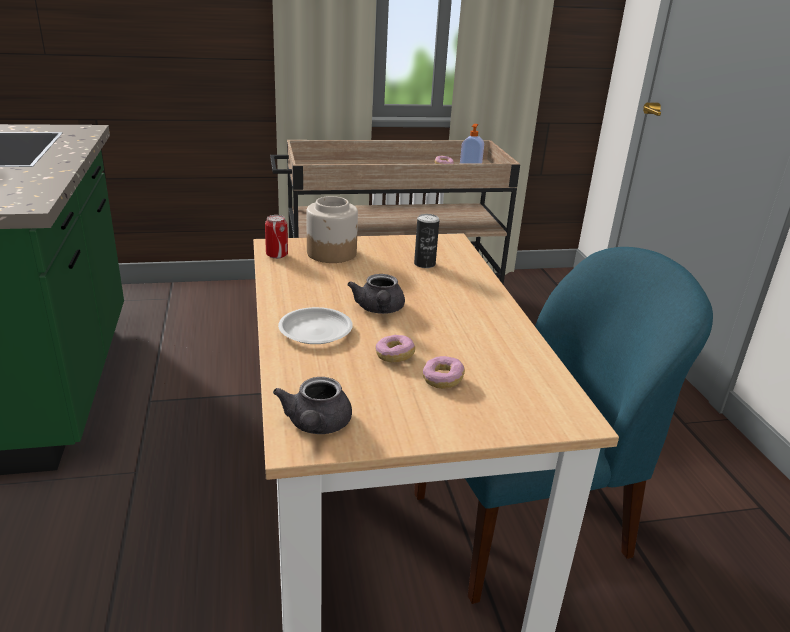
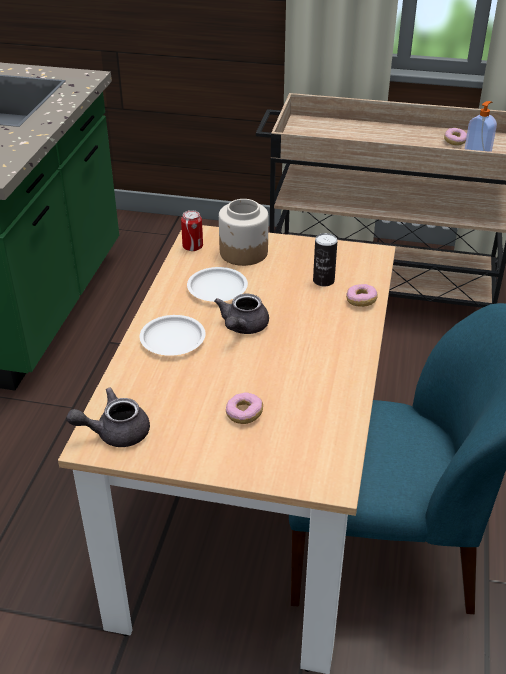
camera: 25 degrees right, 10 degrees up
grey teapot [273,377,352,434] -> grey teapot turned 45 degrees clockwise [66,387,150,447]
donut [375,335,415,363] -> donut moved to [346,284,378,307]
none -> white plate [187,267,248,302]

